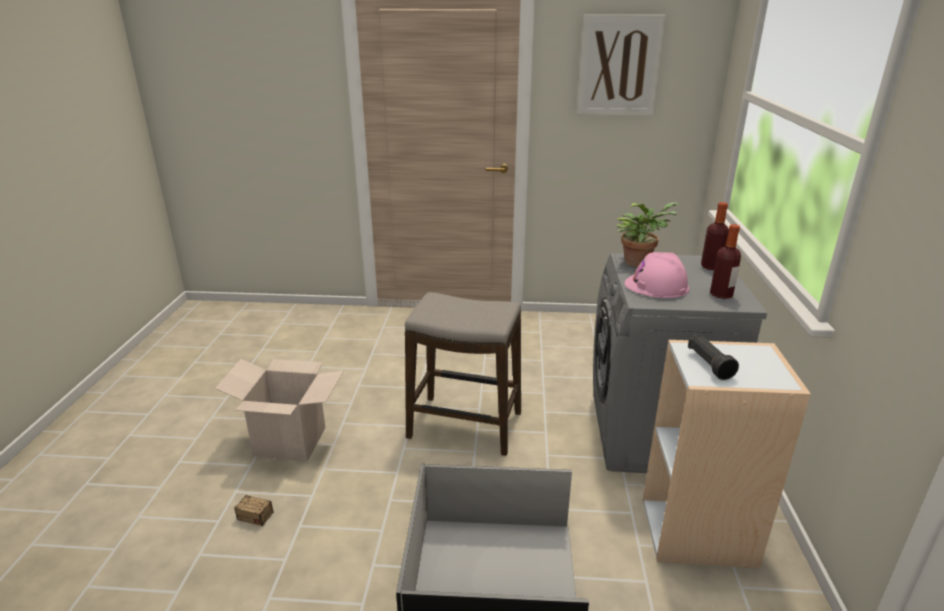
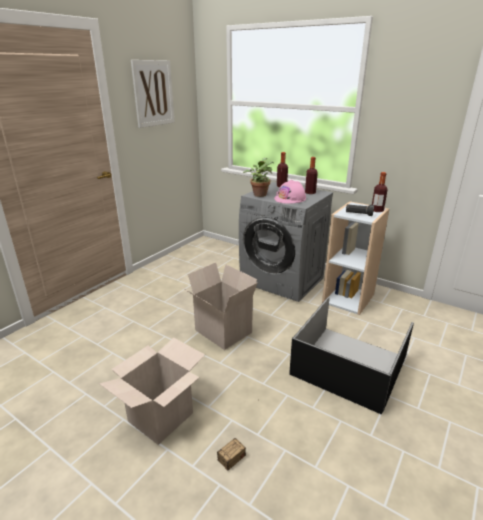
camera: 60 degrees left, 0 degrees up
stool [405,292,521,456] -> cardboard box [182,262,258,350]
none -> bottle [372,172,388,212]

